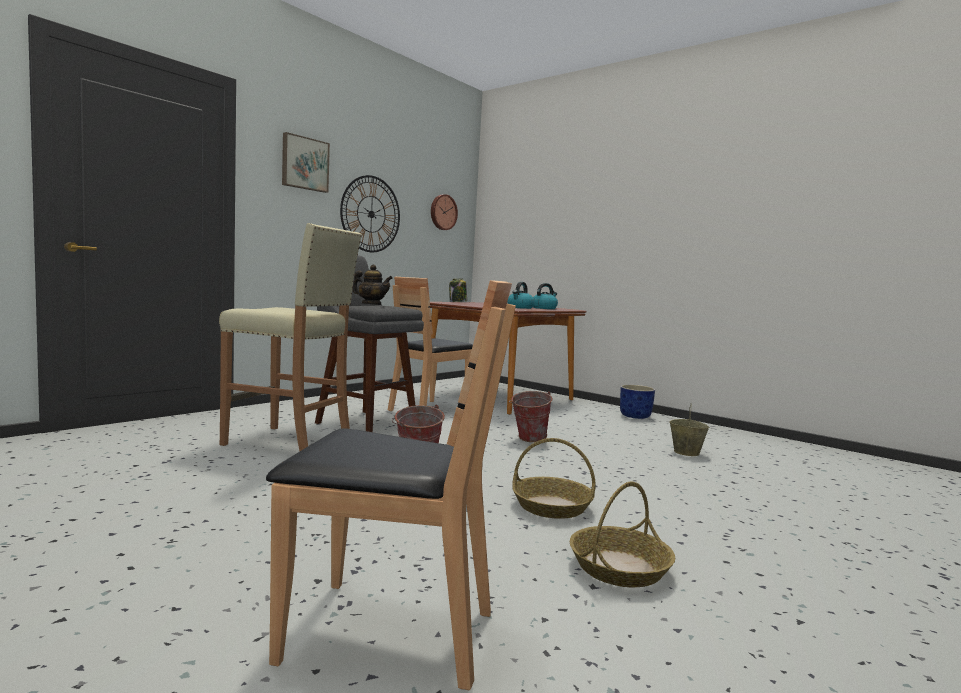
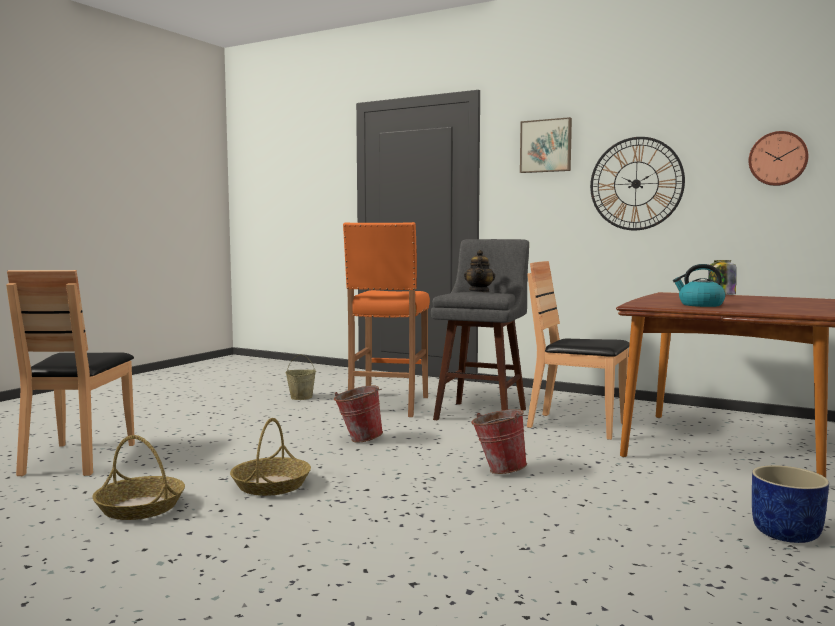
camera: 80 degrees right, 0 degrees up
beige stool [219,223,362,451] -> orange stool [343,222,430,417]
kettle [533,283,558,309] -> none
beige bucket [669,404,709,456] -> beige bucket moved to [285,354,316,400]

